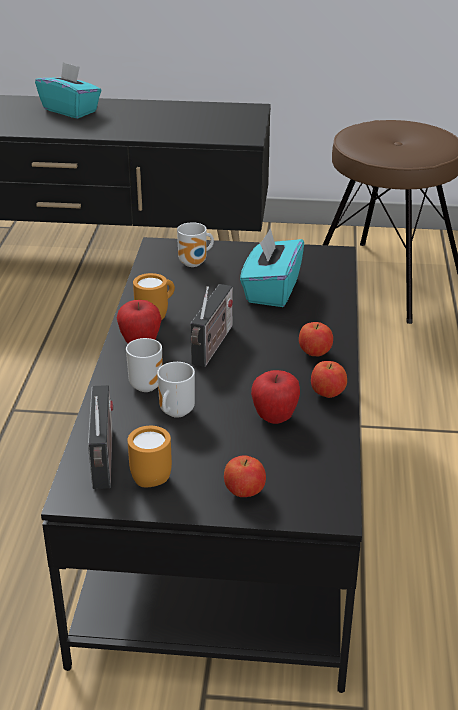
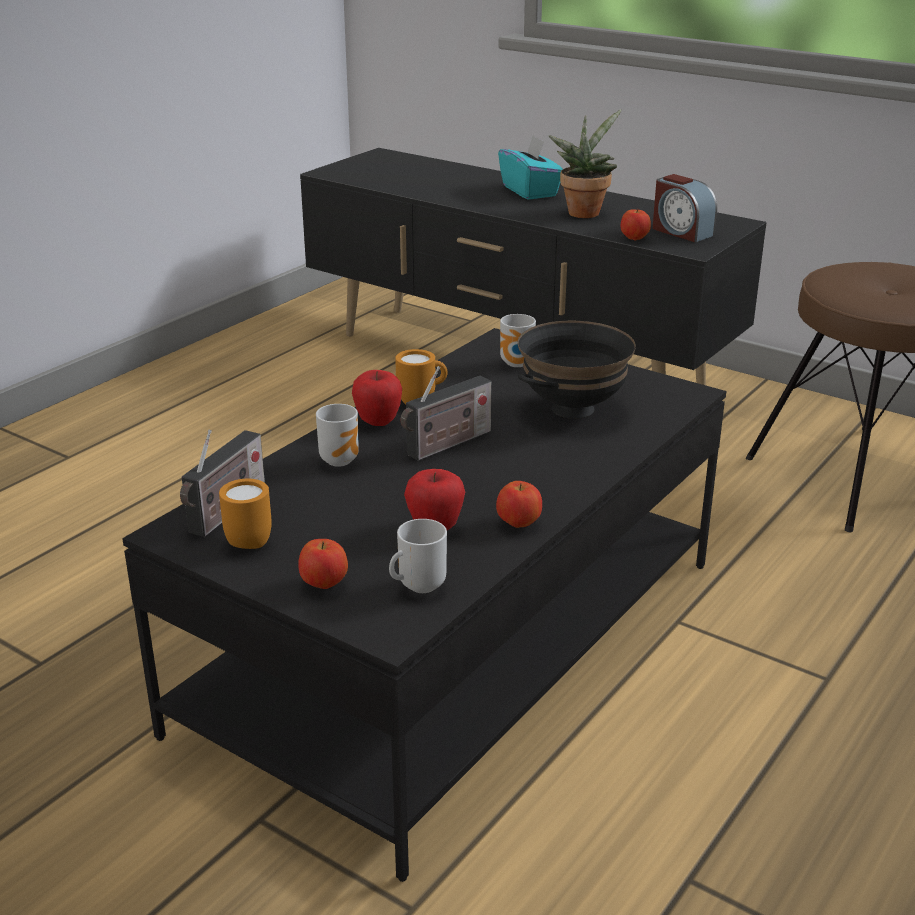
camera: 30 degrees right, 5 degrees down
mug [157,362,195,418] -> mug moved to [389,519,447,593]
turquoise tissue box [240,228,304,307] -> black bowl [518,321,636,419]
apple [299,322,333,357] -> apple moved to [621,209,651,240]
none -> potted plant [548,109,622,218]
none -> alarm clock [653,174,717,242]

